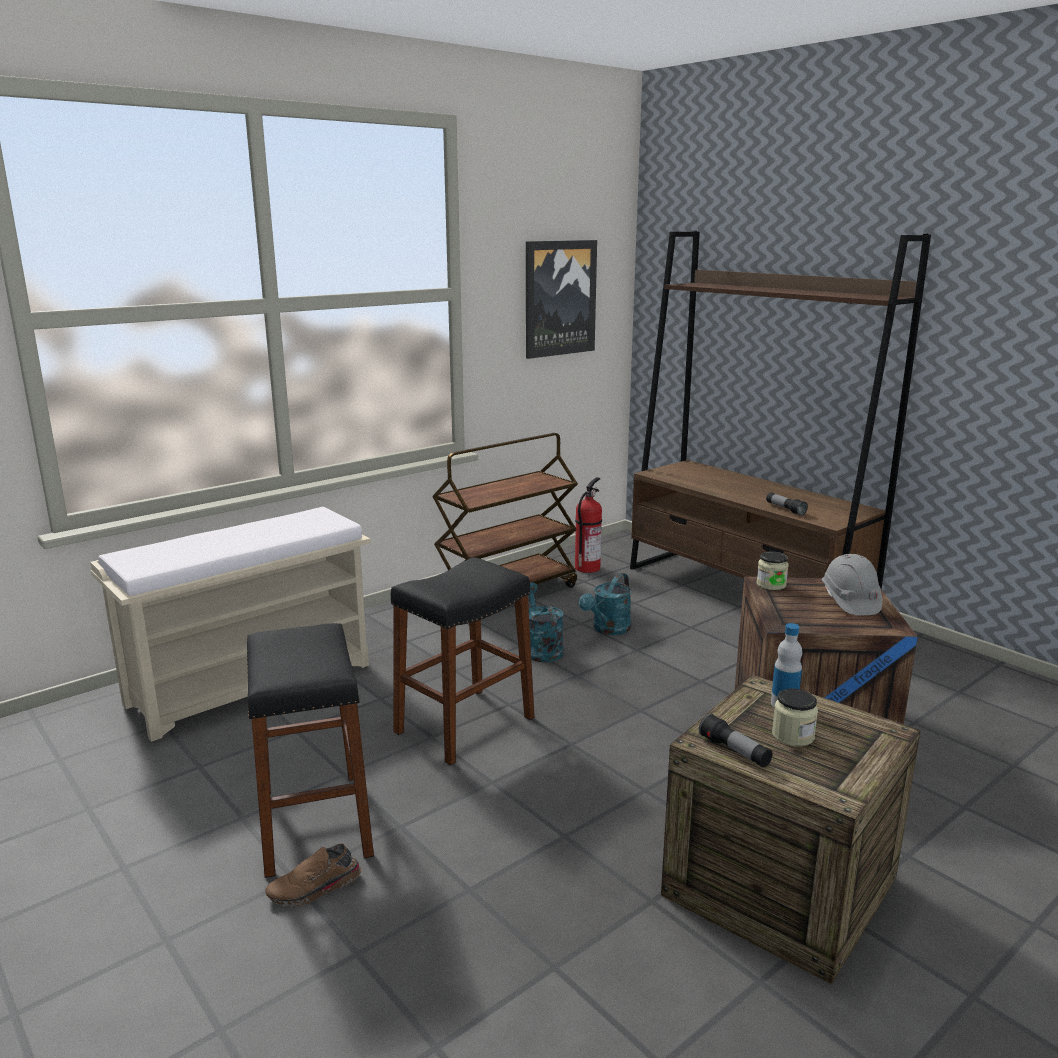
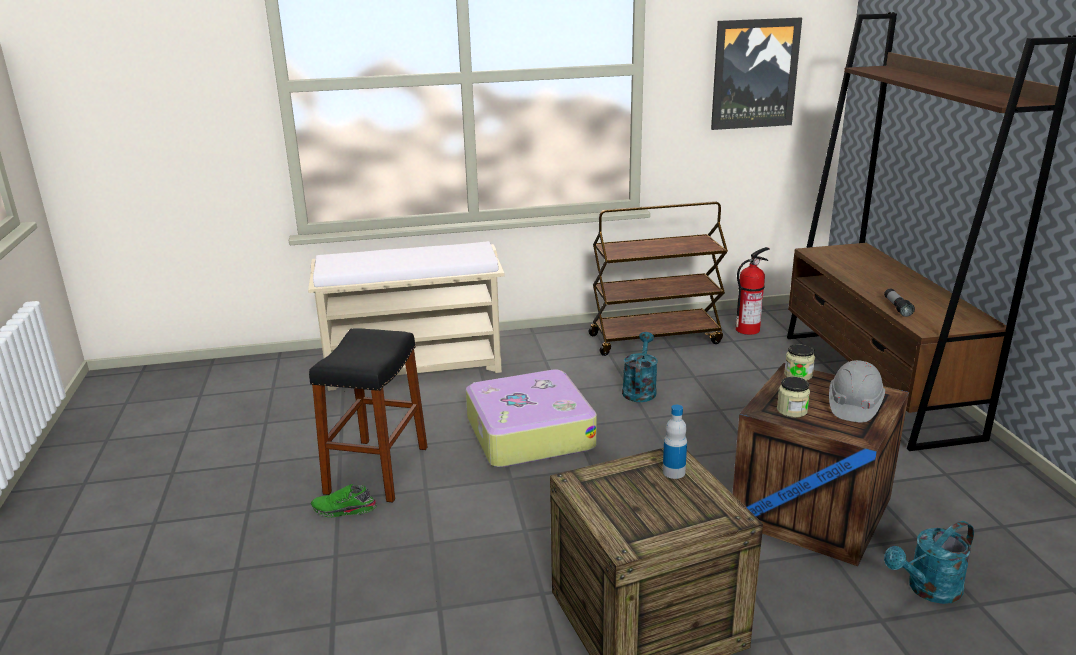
camera: 30 degrees right, 5 degrees up
brown shoe [265,843,362,907] -> green shoe [311,484,377,518]
black stool [391,557,535,765] -> suitcase [466,369,597,468]
turquoise watering can [579,573,631,635] -> turquoise watering can moved to [884,521,974,604]
flashlight [699,713,773,767] -> none
jar [772,688,818,747] -> jar moved to [777,377,810,418]

